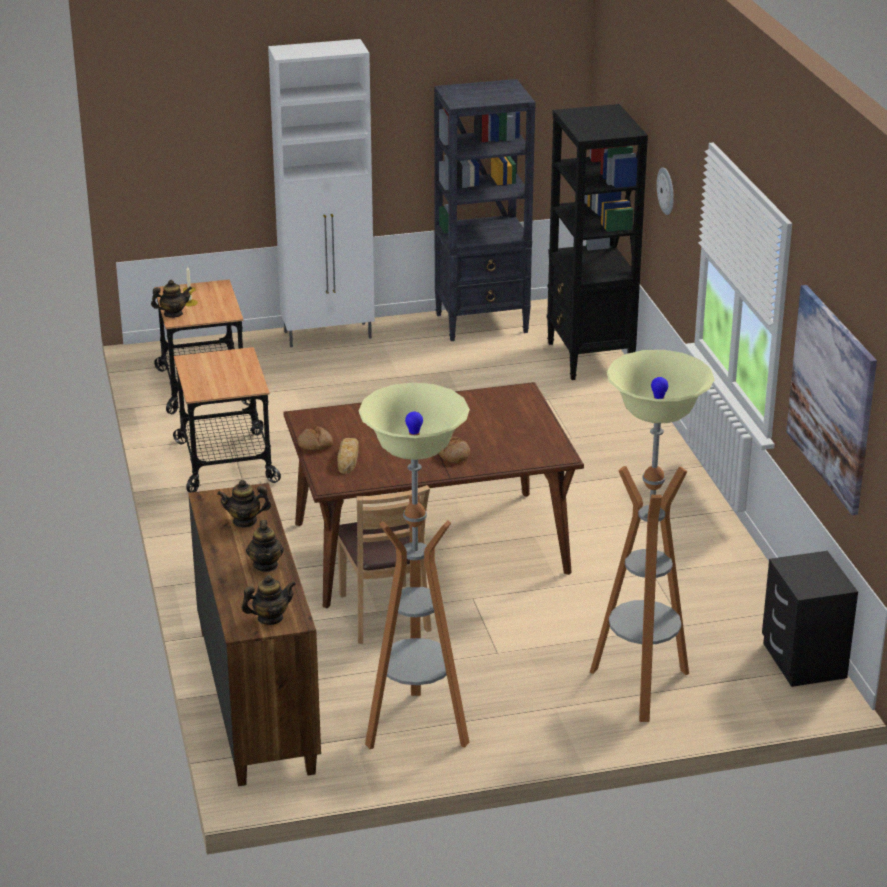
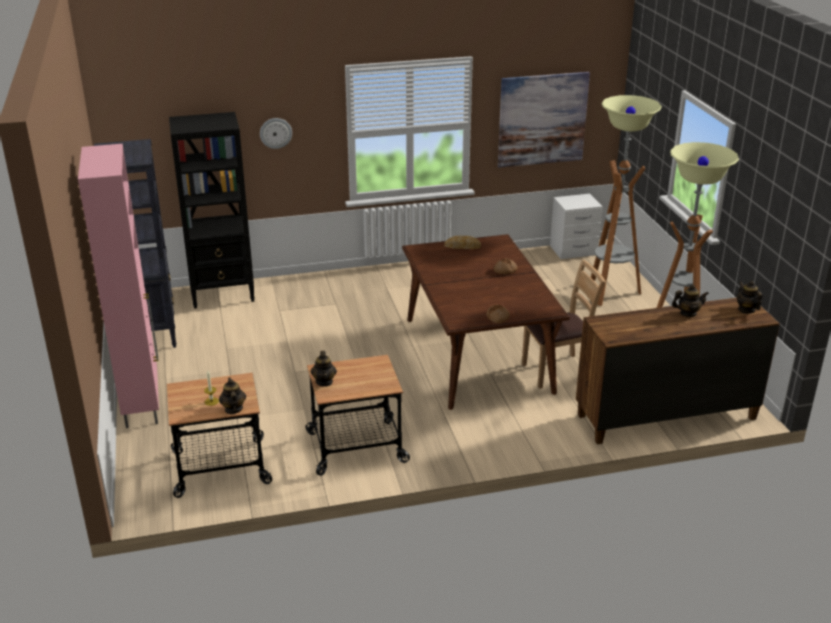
camera: 90 degrees left, 0 degrees up
teapot [217,480,271,528] -> teapot moved to [311,351,337,387]
white cabinet [268,39,375,347] -> pink cabinet [78,144,159,428]
bread [337,438,359,474] -> bread moved to [445,236,481,249]
black nightstand [762,551,858,687] -> white nightstand [550,194,603,259]

